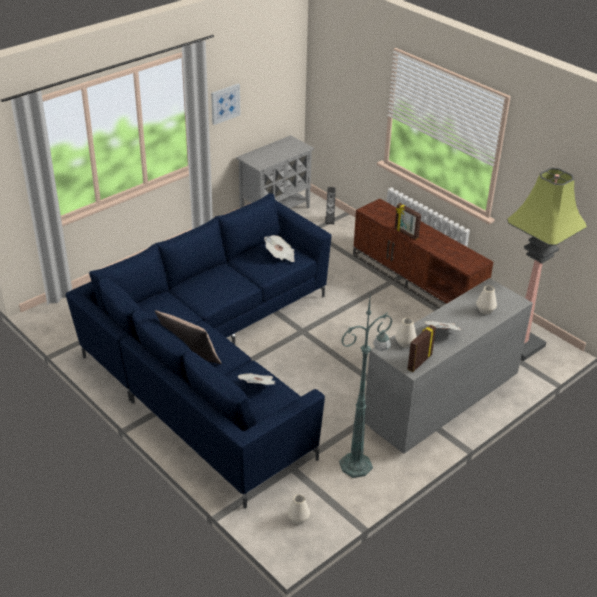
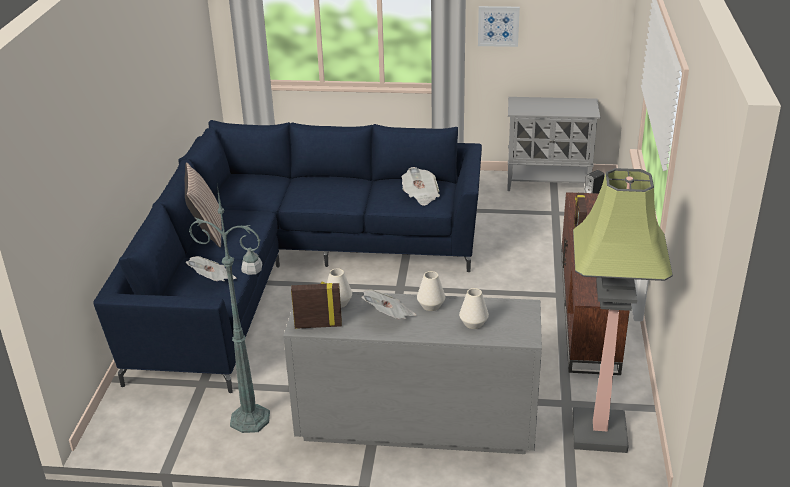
camera: 50 degrees right, 5 degrees down
white vase [287,494,310,524] -> white vase moved to [417,271,445,311]

